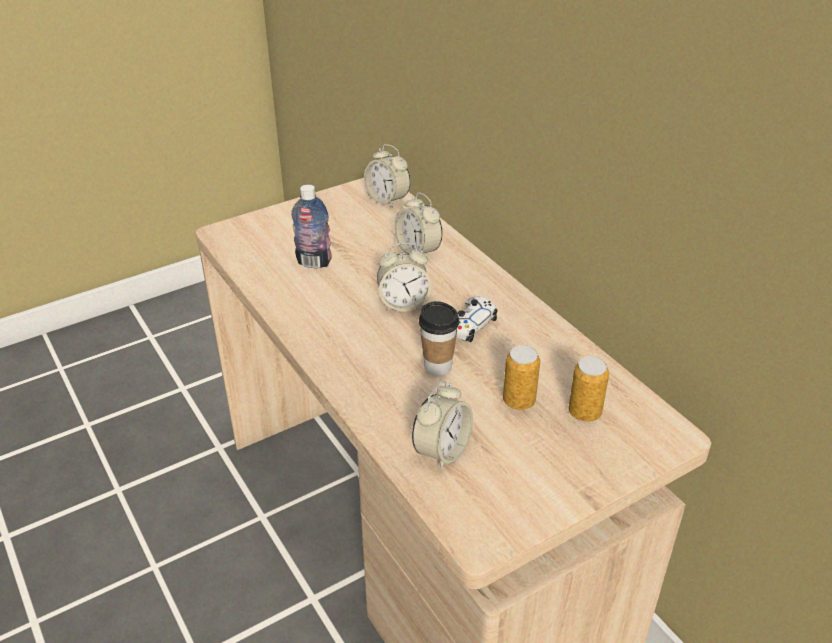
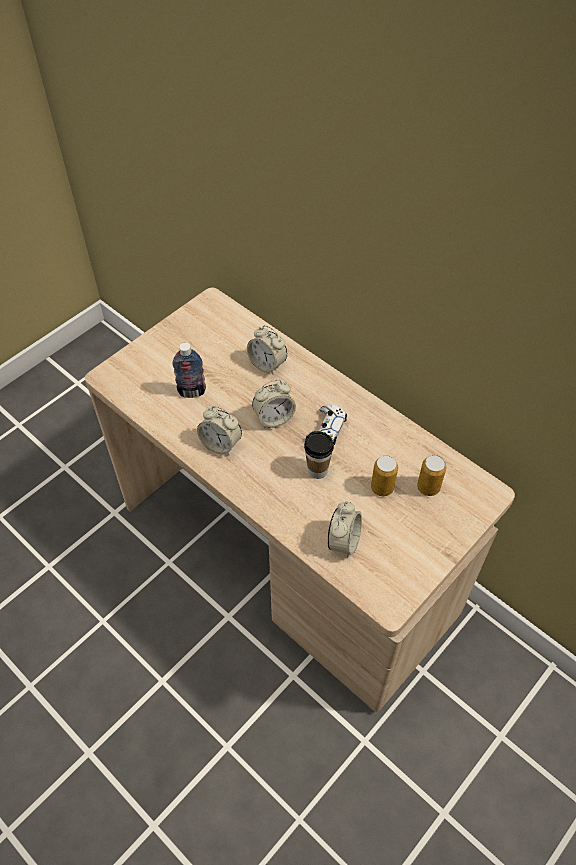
camera: 15 degrees left, 15 degrees up
alarm clock [364,144,410,208] -> alarm clock moved to [197,406,242,455]

